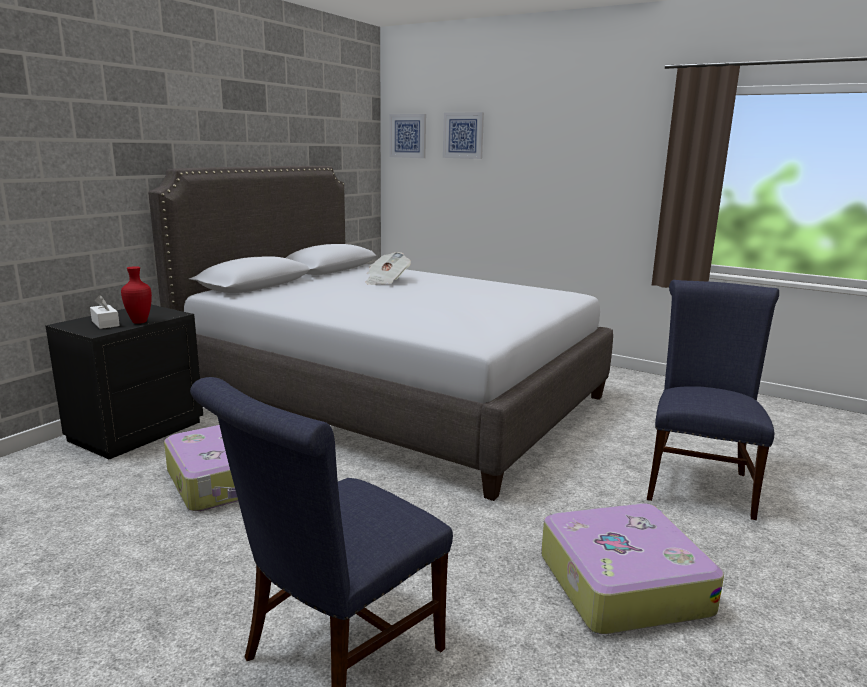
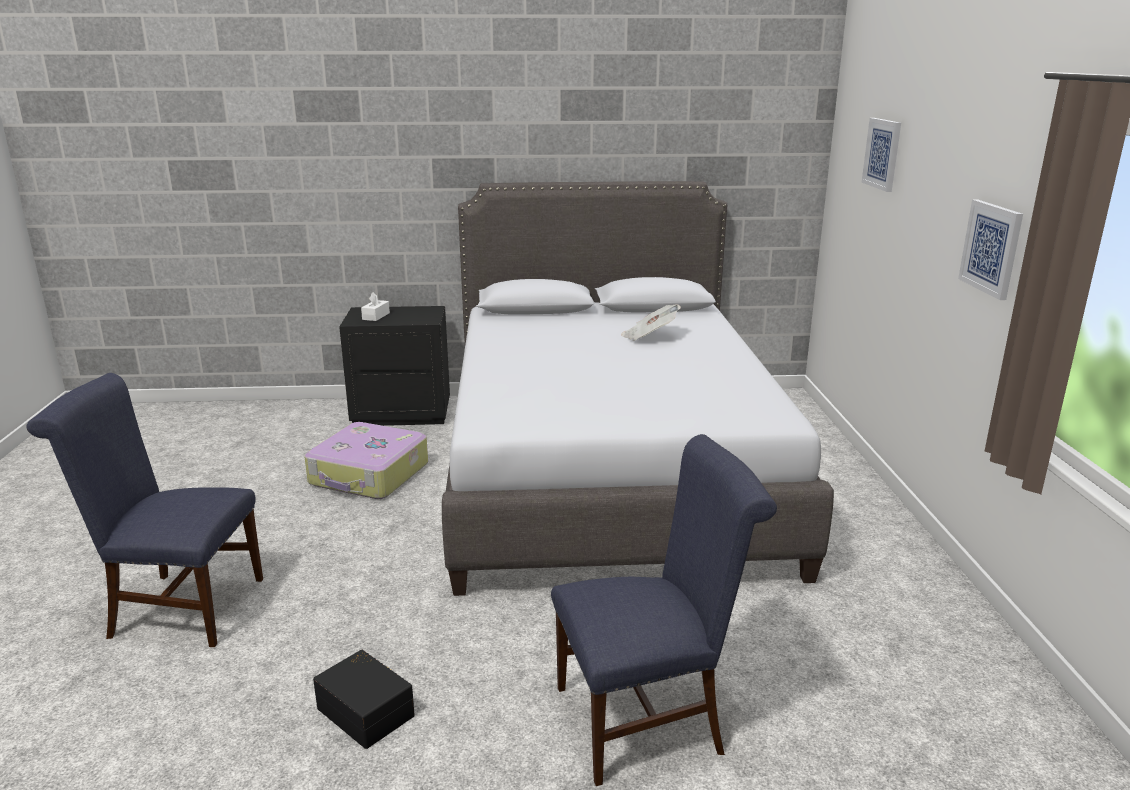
camera: 55 degrees right, 5 degrees up
red vase [121,266,152,324] -> none
picture [390,114,426,158] -> picture moved to [958,200,1023,300]
suitcase [541,503,724,634] -> black storage box [313,650,415,749]

